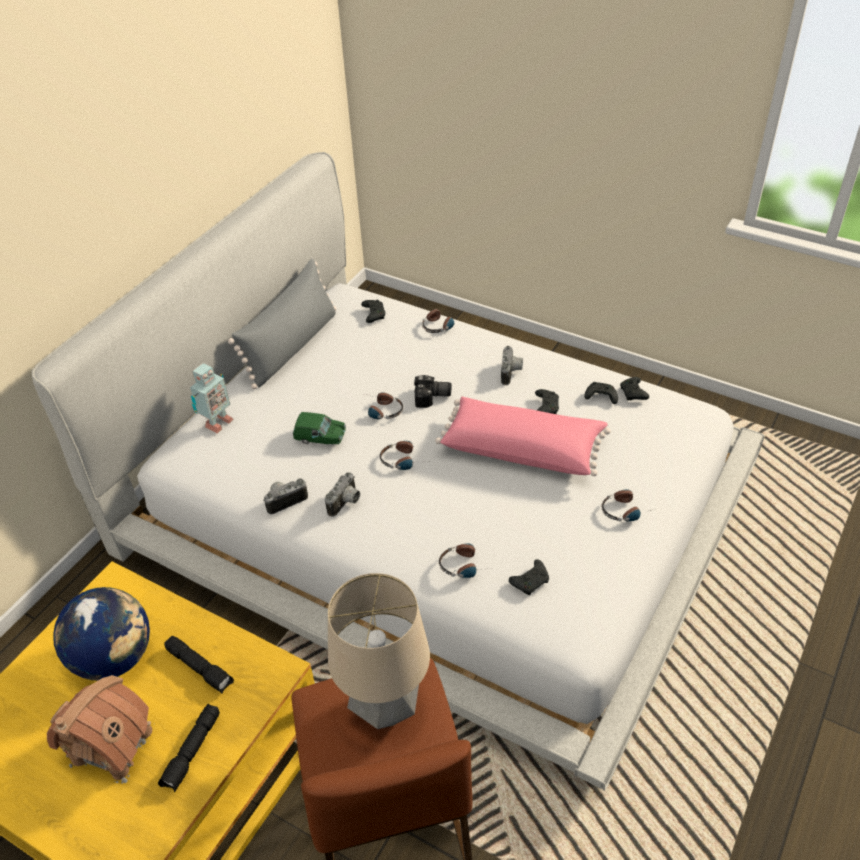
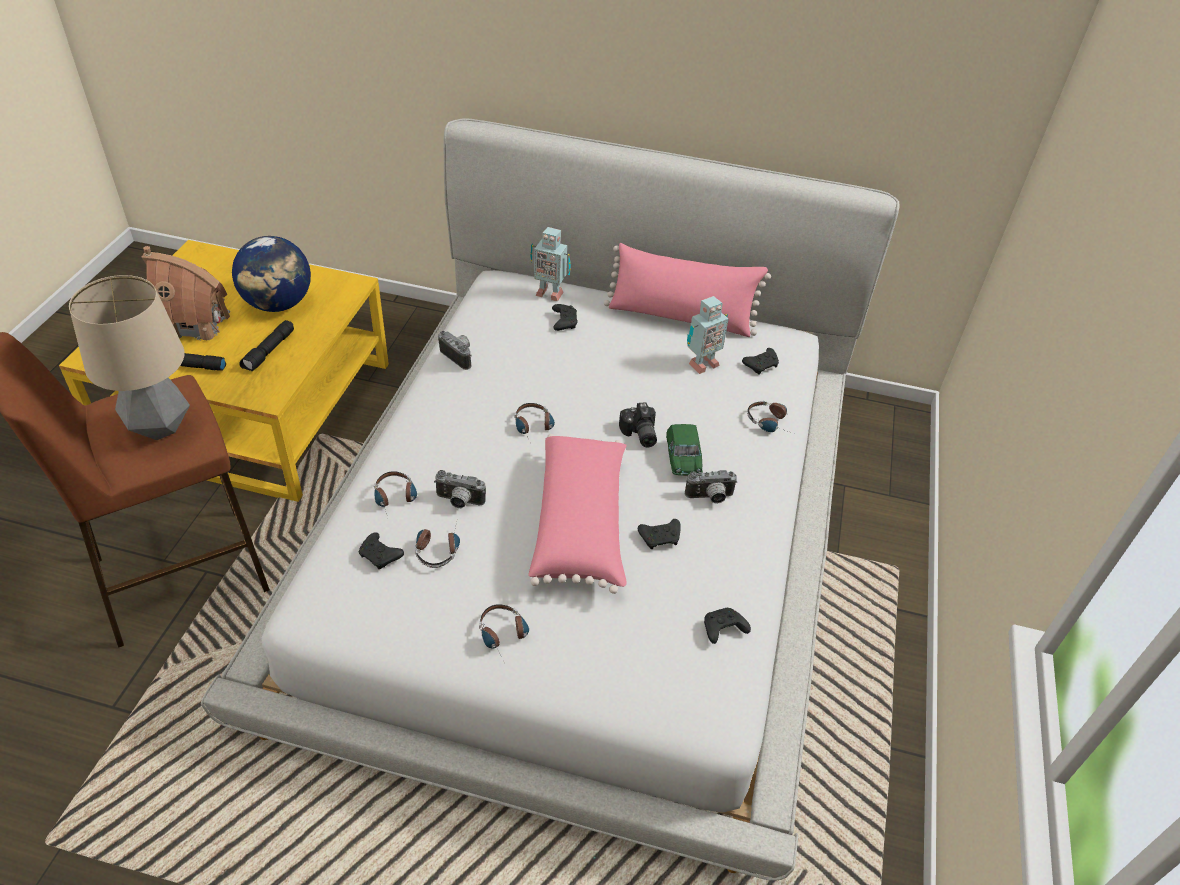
camera: 70 degrees right, 0 degrees up
grey pillow [228,259,336,389] -> pink pillow [604,243,771,337]
green toy car [293,412,346,444] -> green toy car moved to [666,424,703,476]
camera [325,472,360,517] -> camera moved to [434,470,486,508]
headphones [365,392,403,419] -> headphones moved to [415,522,460,568]
black game controller [584,382,618,404] -> black game controller moved to [552,304,578,331]
none -> toy robot [687,296,729,374]

